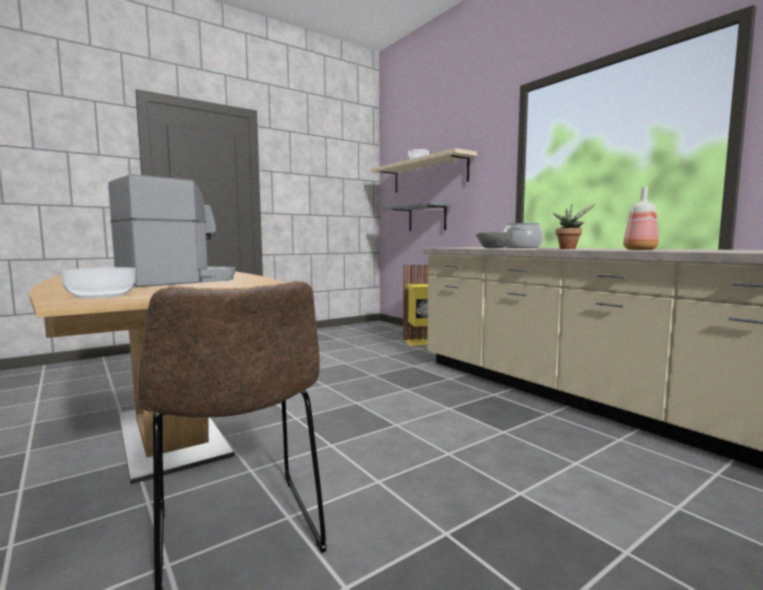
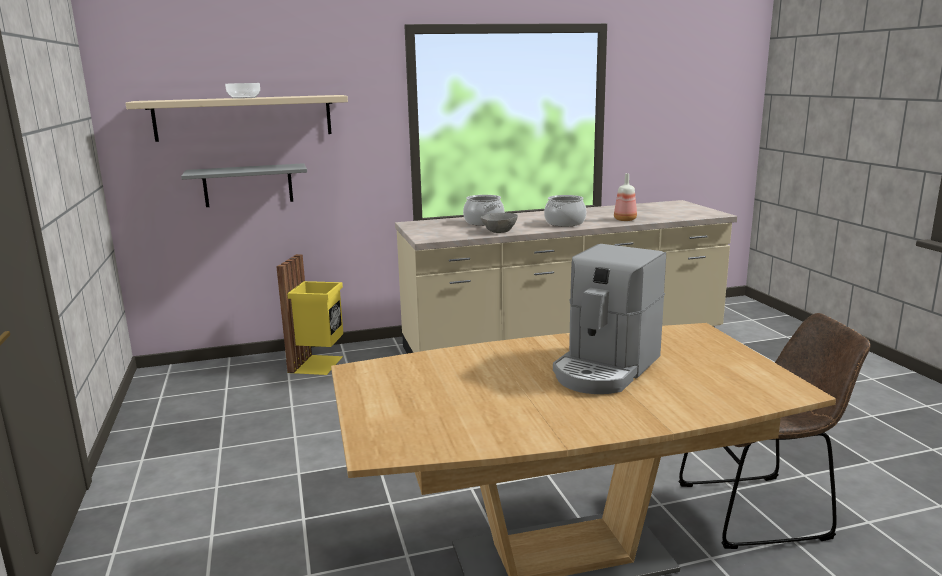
camera: 70 degrees left, 10 degrees up
bowl [61,267,136,299] -> none
coffee machine [108,174,235,287] -> coffee machine turned 120 degrees counterclockwise [553,244,666,394]
potted plant [552,204,595,249] -> cooking pot [544,195,586,227]

